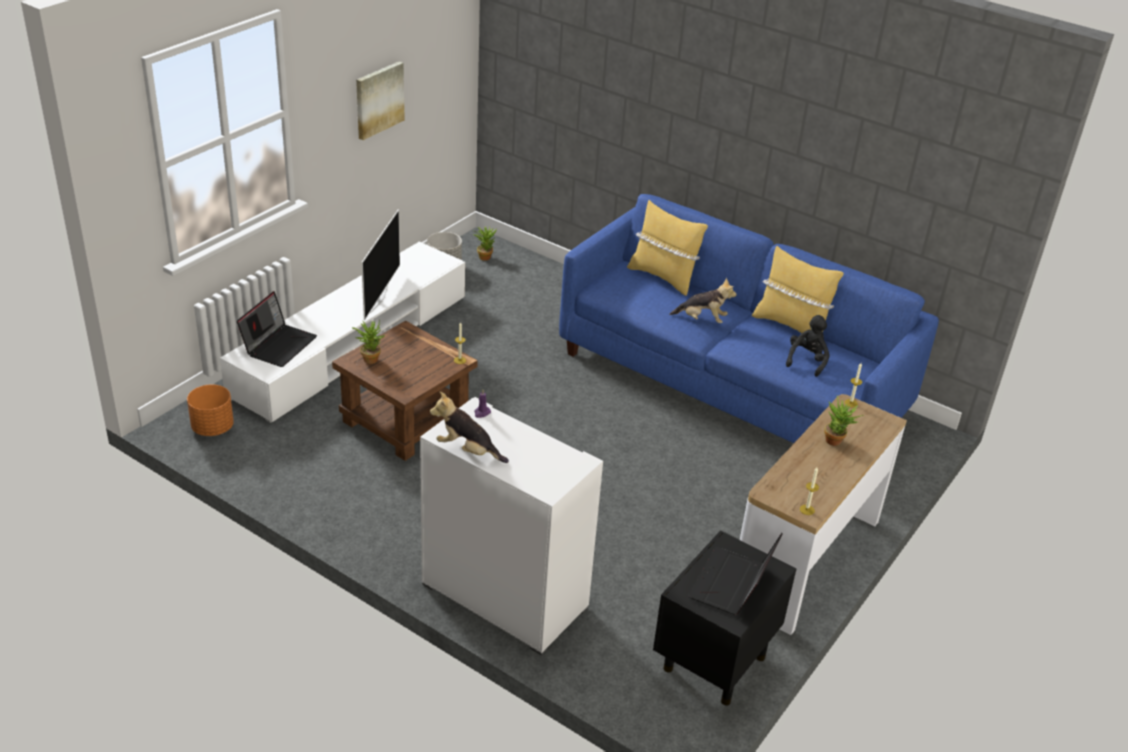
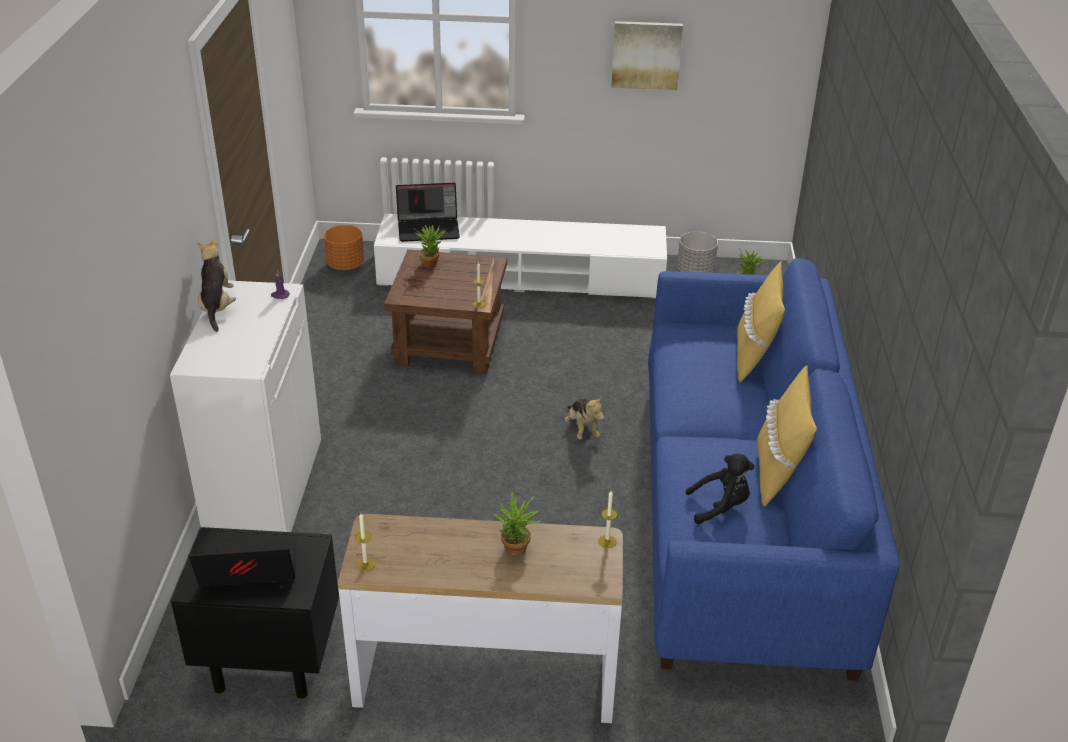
camera: 60 degrees right, 0 degrees up
television [361,209,400,320] -> none
plush toy [669,278,736,323] -> plush toy moved to [564,396,604,439]

